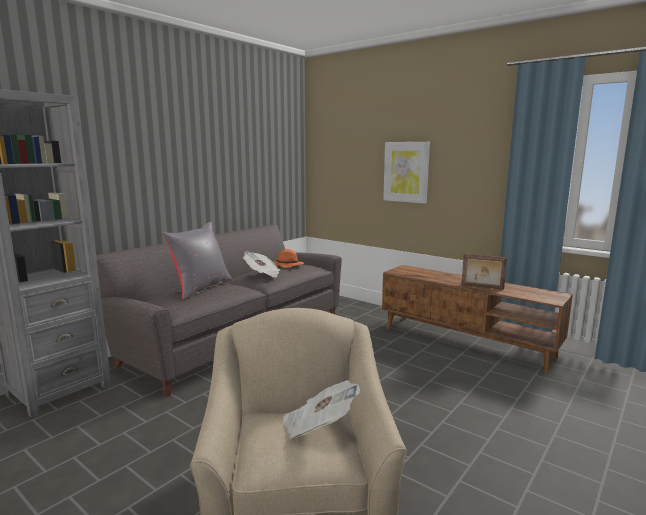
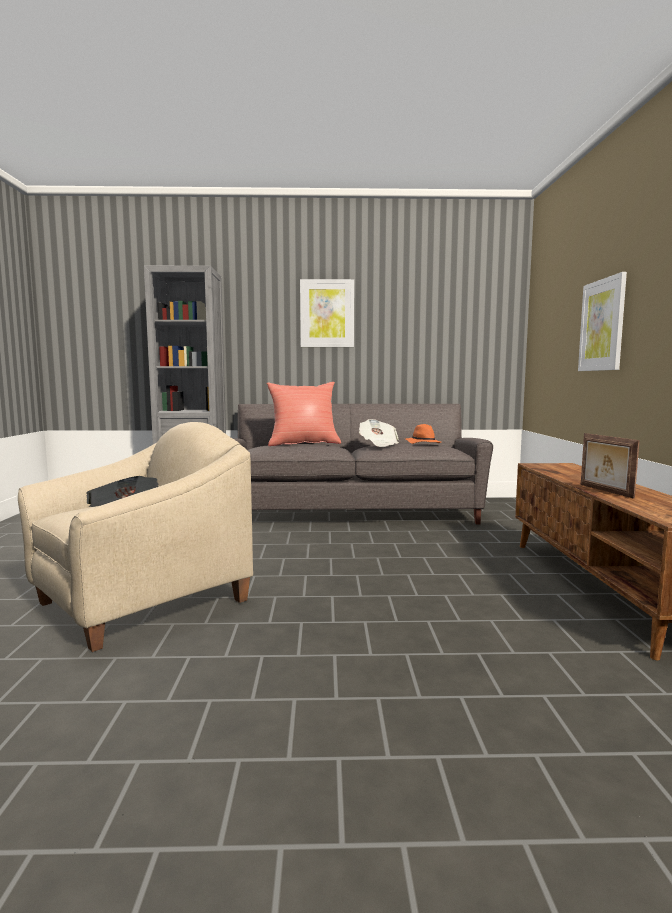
camera: 50 degrees right, 5 degrees down
grey pillow [162,222,232,300] -> red pillow [266,382,341,446]
none -> picture [300,279,354,347]

